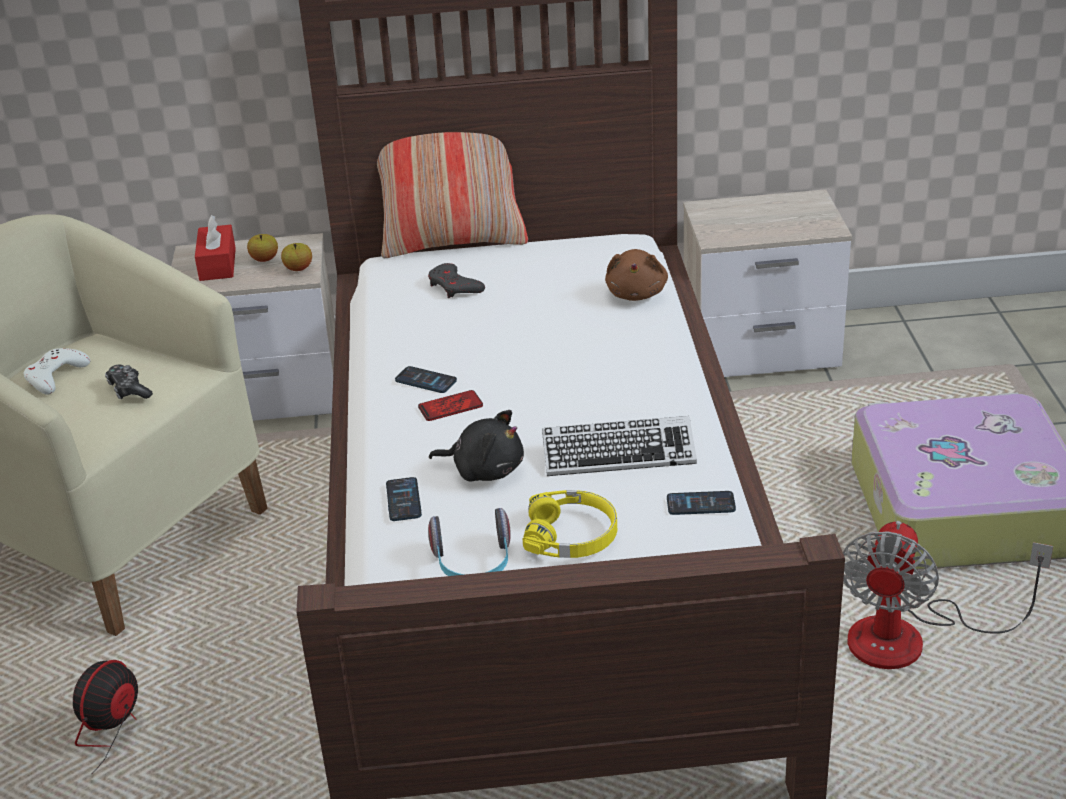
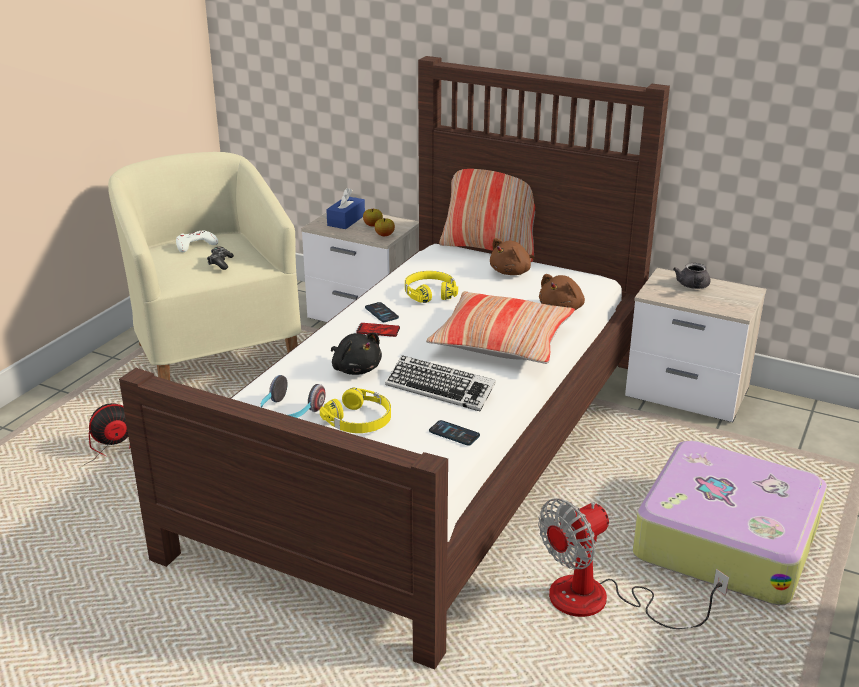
camera: 30 degrees right, 5 degrees down
red tissue box [195,215,236,281] -> blue tissue box [326,188,365,229]
phone [386,477,422,521] -> none
grey game controller [428,263,485,298] -> none
none -> yellow headphones [405,271,458,303]
none -> pillow [426,291,575,364]
none -> brown plush toy [490,238,534,275]
none -> grey teapot [673,263,711,289]

